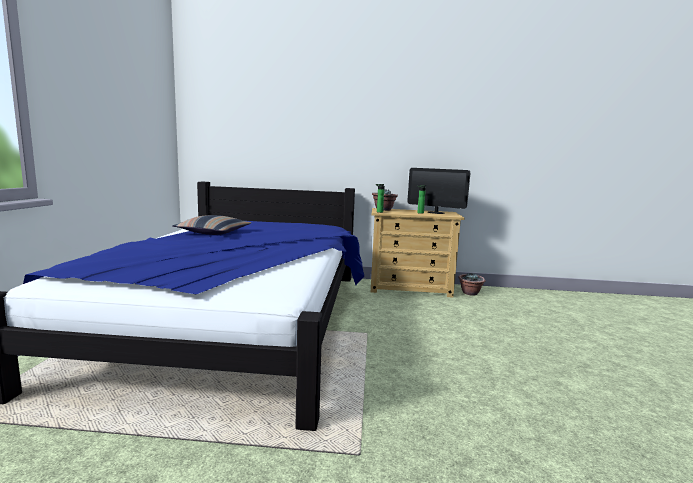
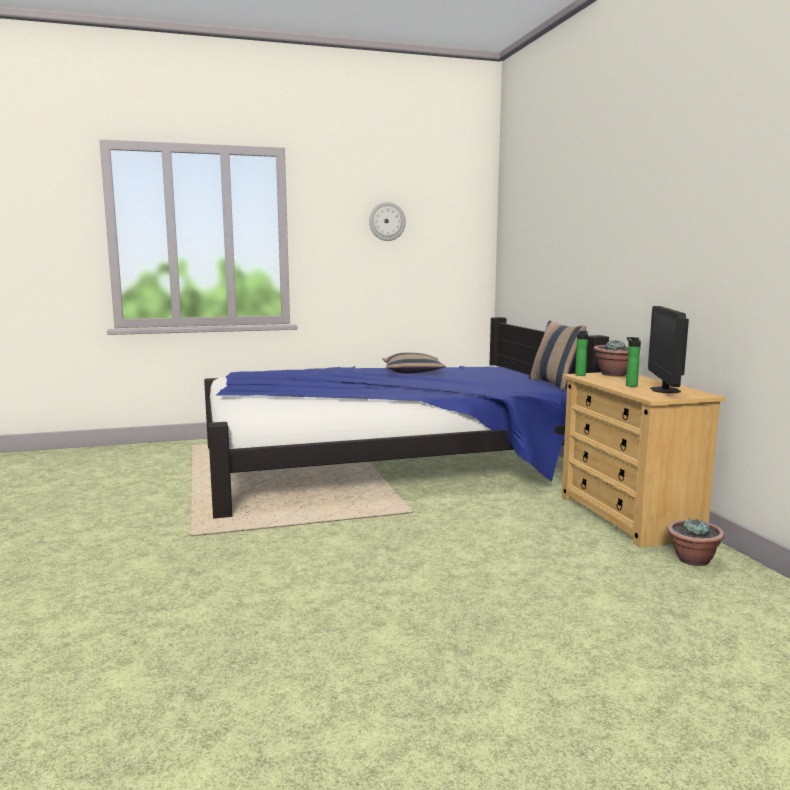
camera: 70 degrees right, 0 degrees up
none -> wall clock [369,202,406,241]
none -> pillow [528,320,586,390]

